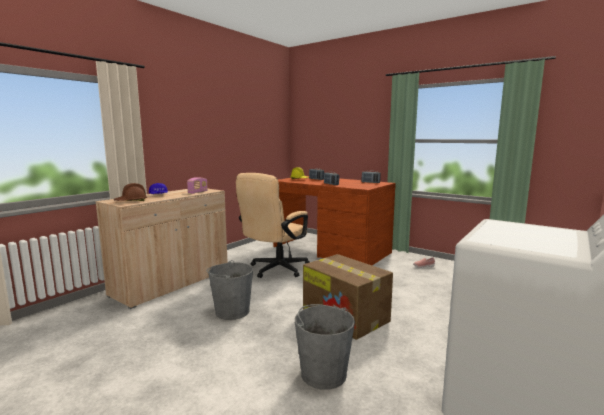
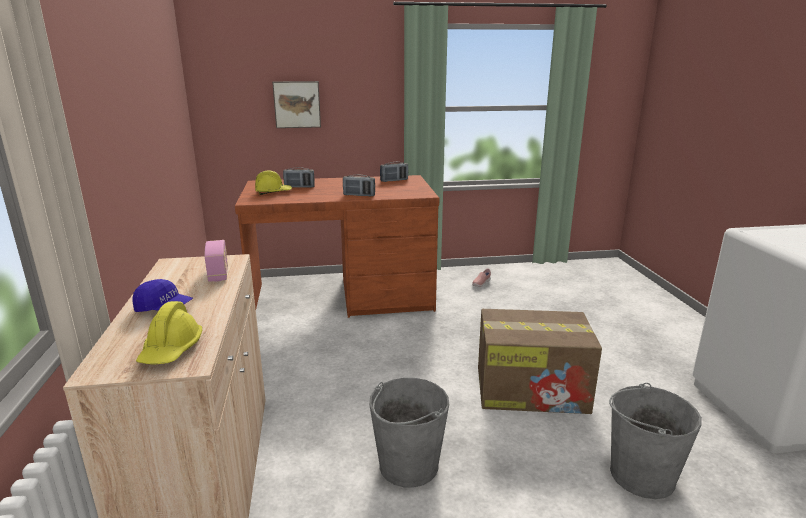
camera: 45 degrees left, 10 degrees up
brown hard hat [114,183,147,201] -> yellow hard hat [136,301,202,364]
beige office chair [236,173,310,278] -> none
none -> picture [272,81,321,128]

